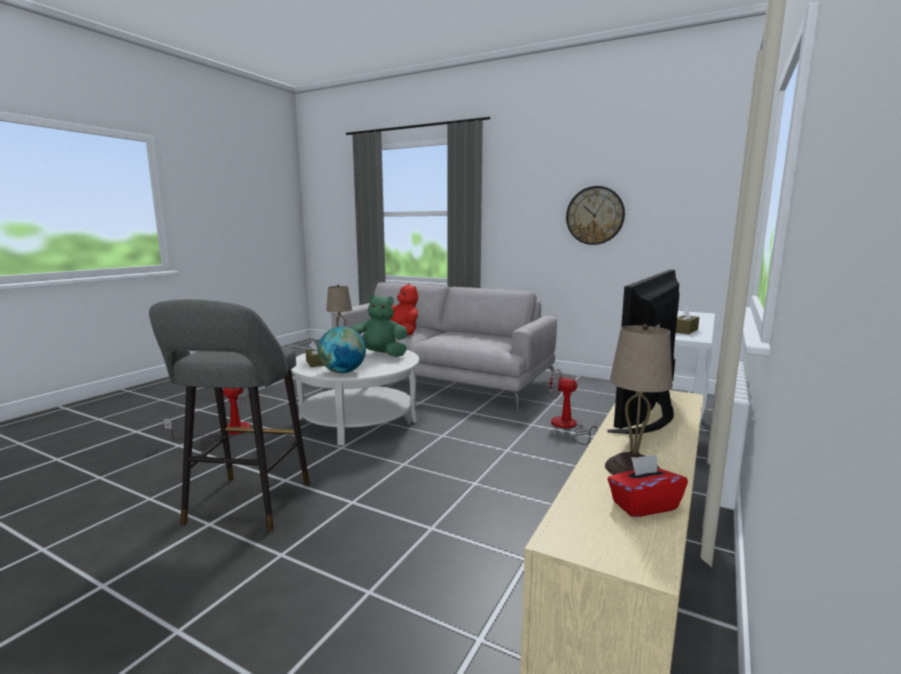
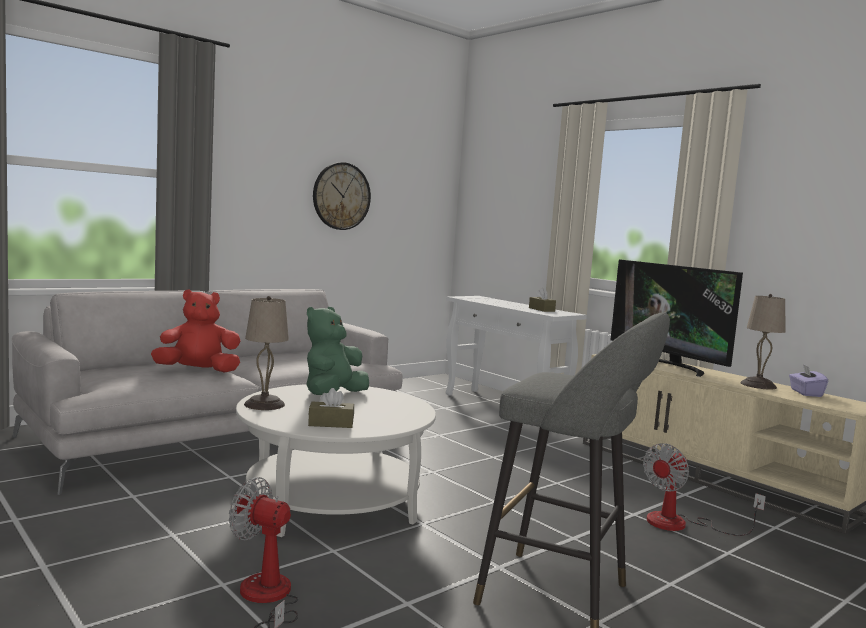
camera: 70 degrees left, 5 degrees down
globe [318,326,366,373] -> none
fan [548,368,597,445] -> fan moved to [643,443,766,536]
red tissue box [607,454,688,517] -> purple tissue box [789,364,828,397]

